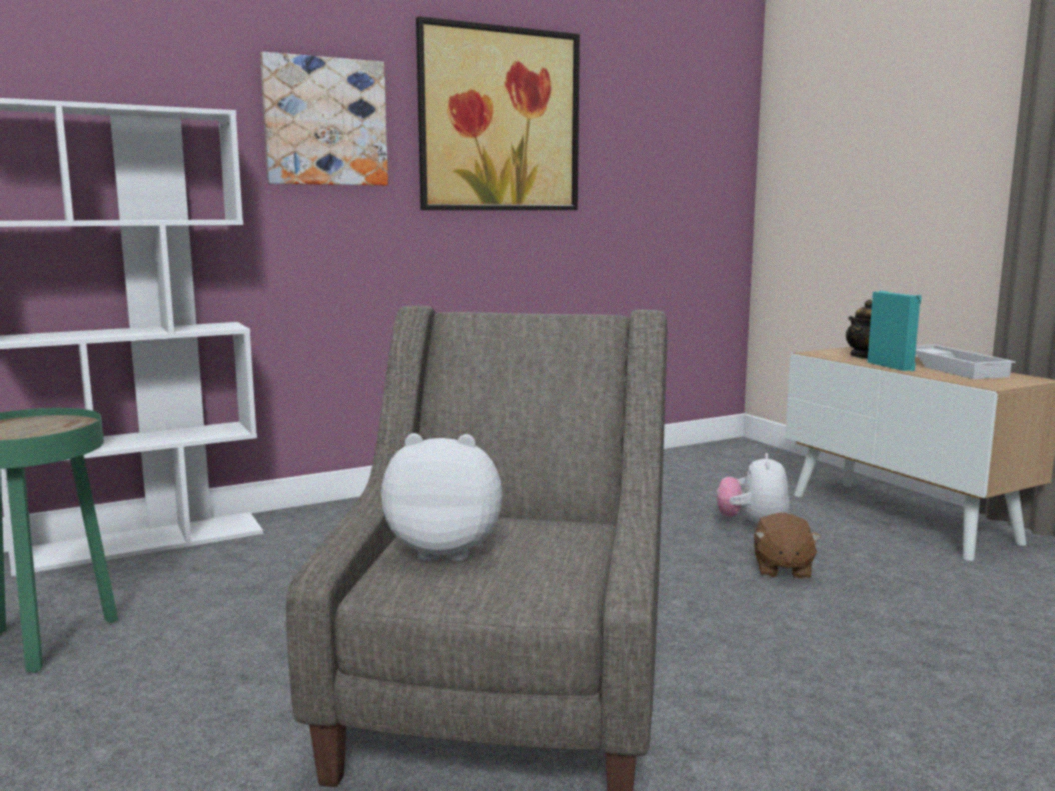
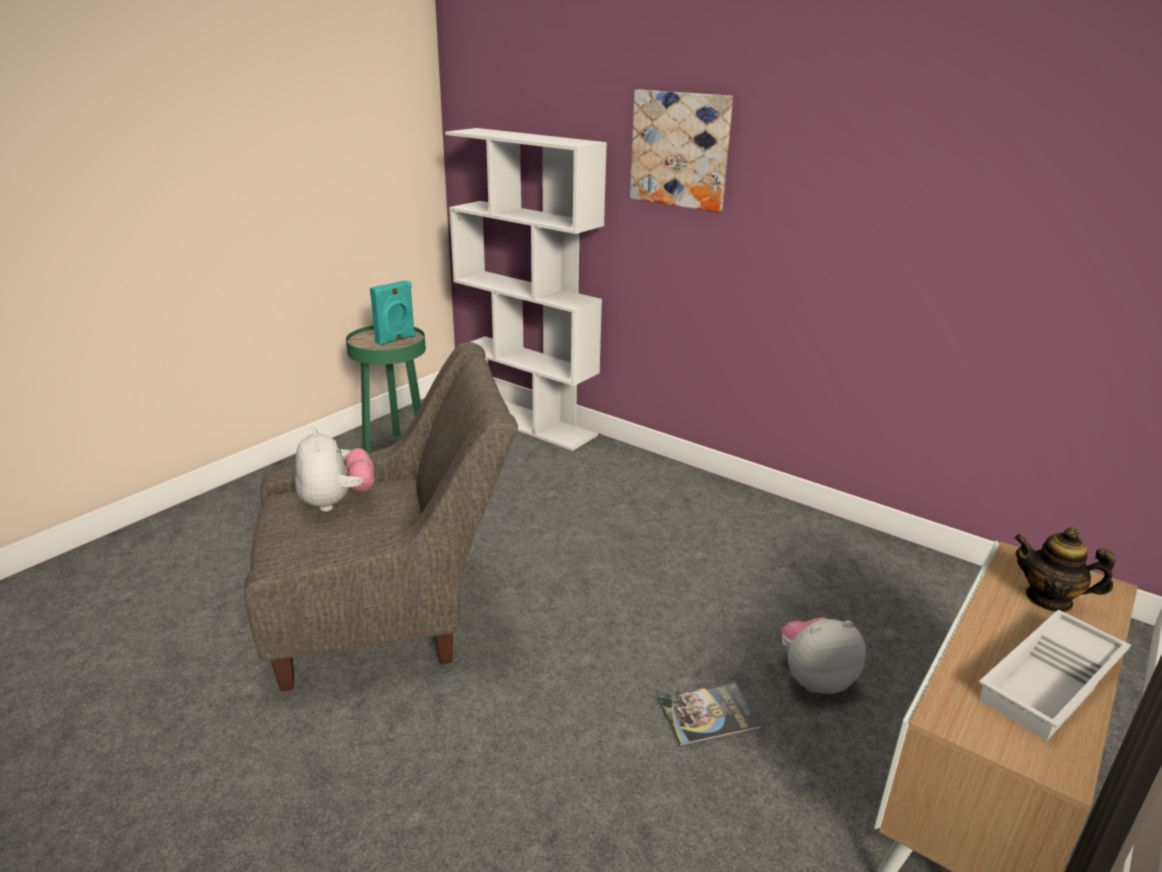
camera: 65 degrees right, 15 degrees up
picture [416,16,580,210] -> none
brown plush toy [754,512,821,580] -> book [658,682,762,747]
turquoise speaker [867,291,922,371] -> turquoise speaker moved to [370,280,415,346]

